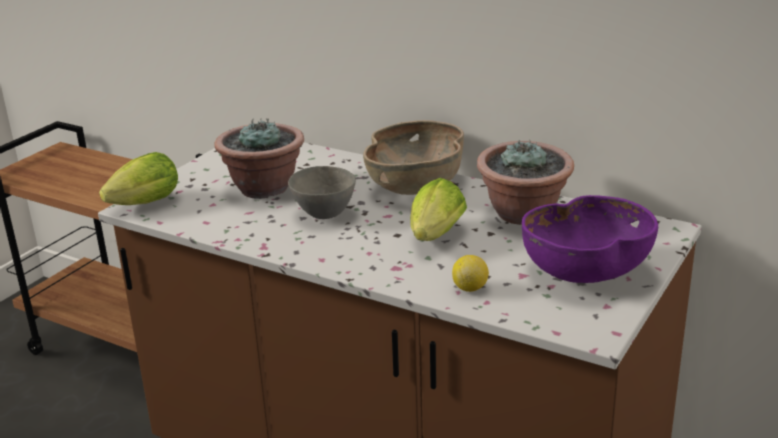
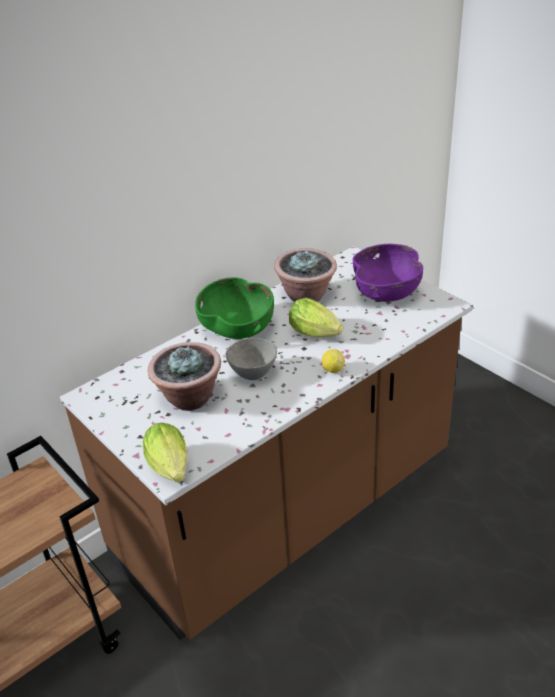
camera: 70 degrees left, 10 degrees up
brown bowl [363,120,464,195] -> green bowl [195,277,274,339]
lemon [452,255,489,292] -> lemon moved to [322,349,345,373]

